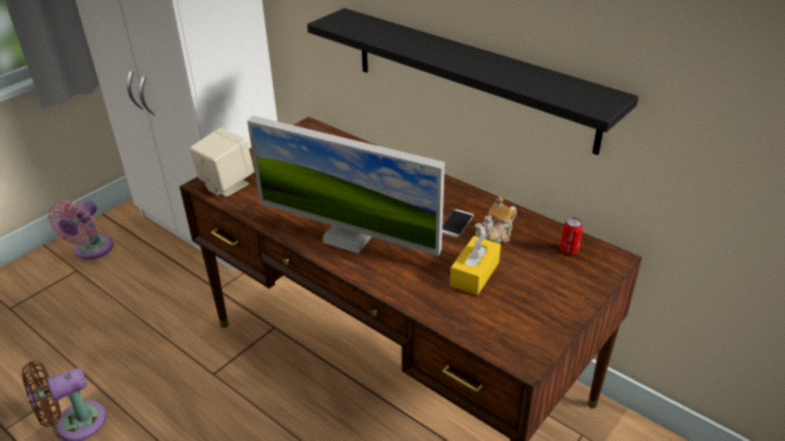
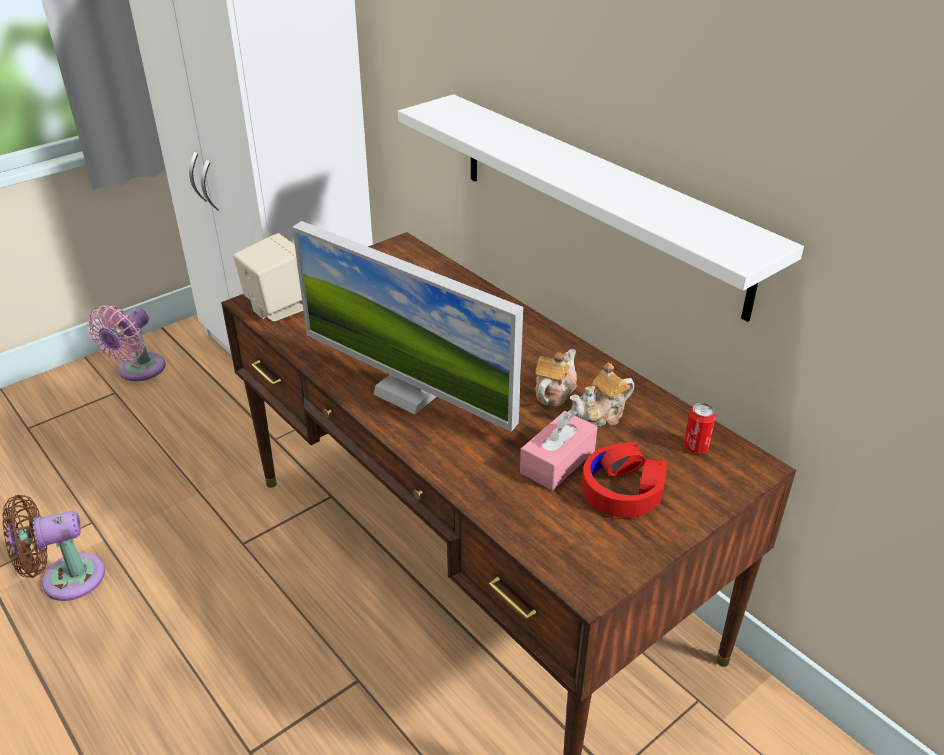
camera: 10 degrees right, 0 degrees up
black shelf [307,8,639,155] -> white shelf [398,94,804,322]
phone [442,209,474,237] -> teapot [534,349,577,407]
yellow tissue box [450,234,501,295] -> pink tissue box [520,410,598,490]
none -> red headphones [582,442,667,518]

